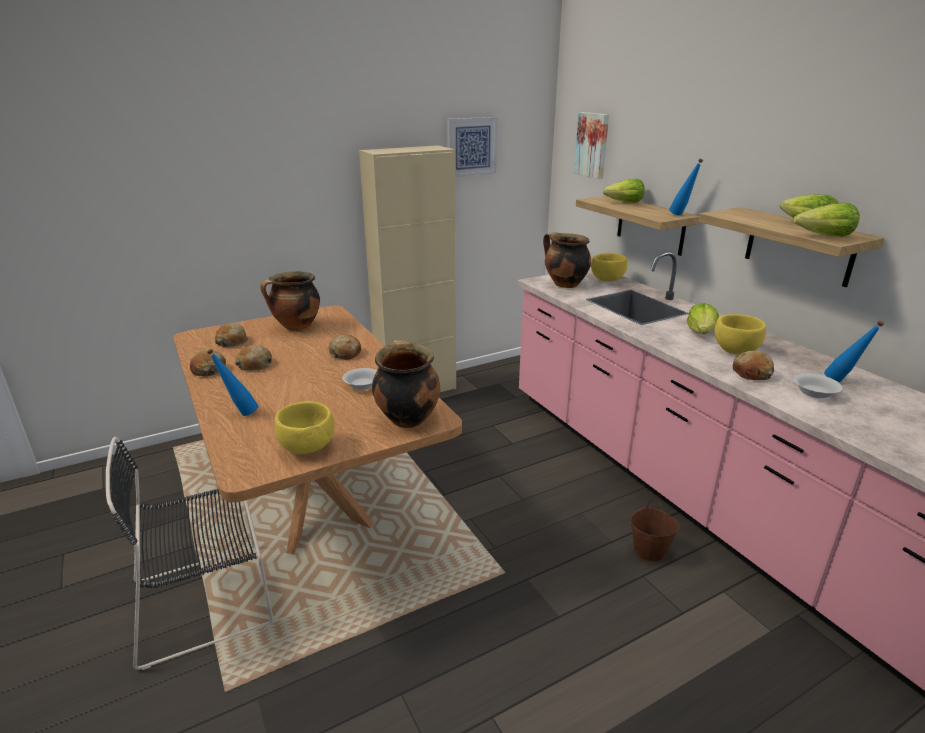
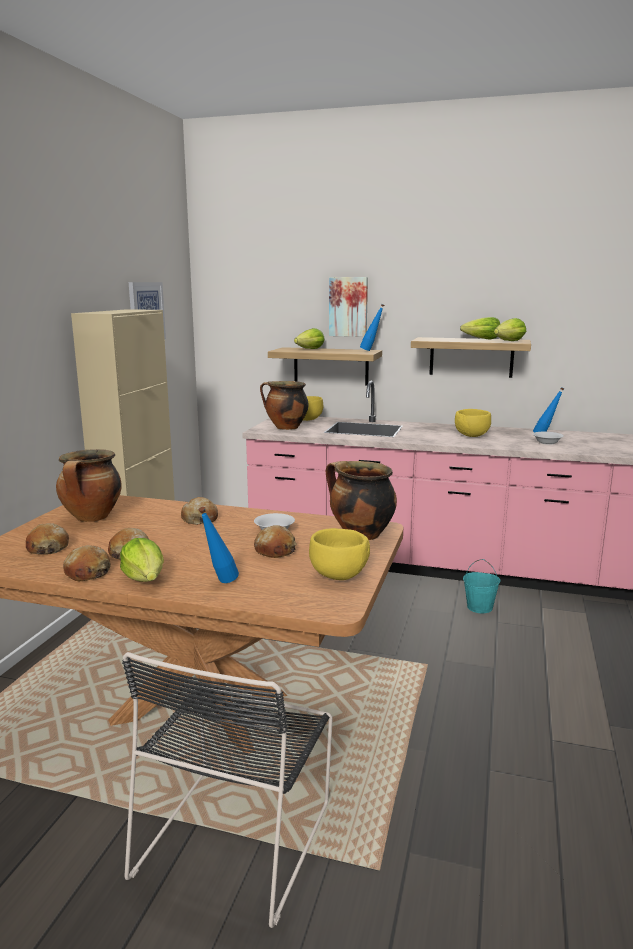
camera: 45 degrees left, 10 degrees down
picture [574,112,609,179] -> picture moved to [329,277,368,337]
brown bucket [630,499,679,562] -> turquoise bucket [463,559,500,613]
lettuce [687,303,719,334] -> lettuce moved to [120,538,164,582]
bread [733,351,774,380] -> bread moved to [254,525,297,558]

